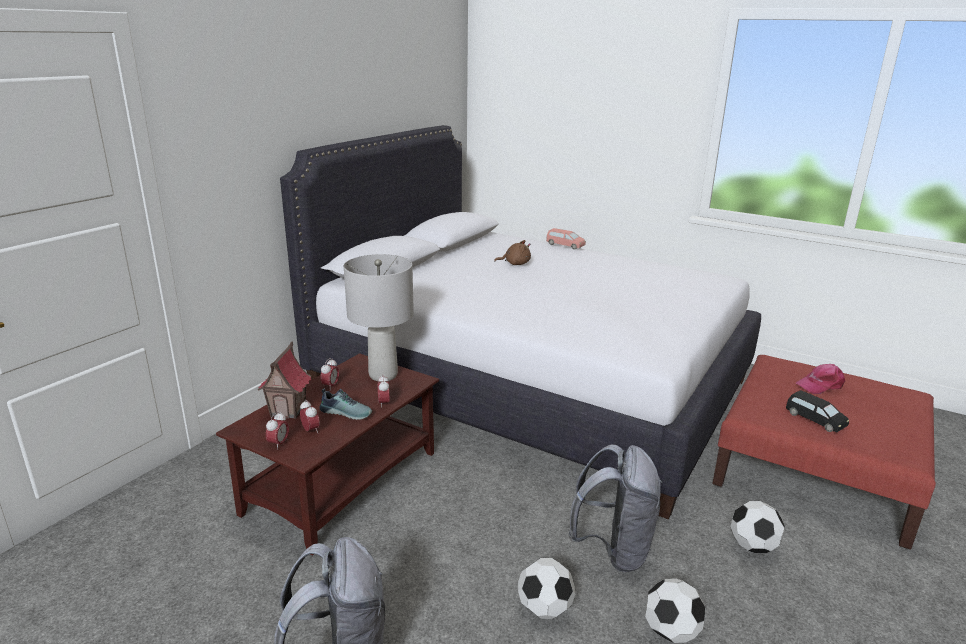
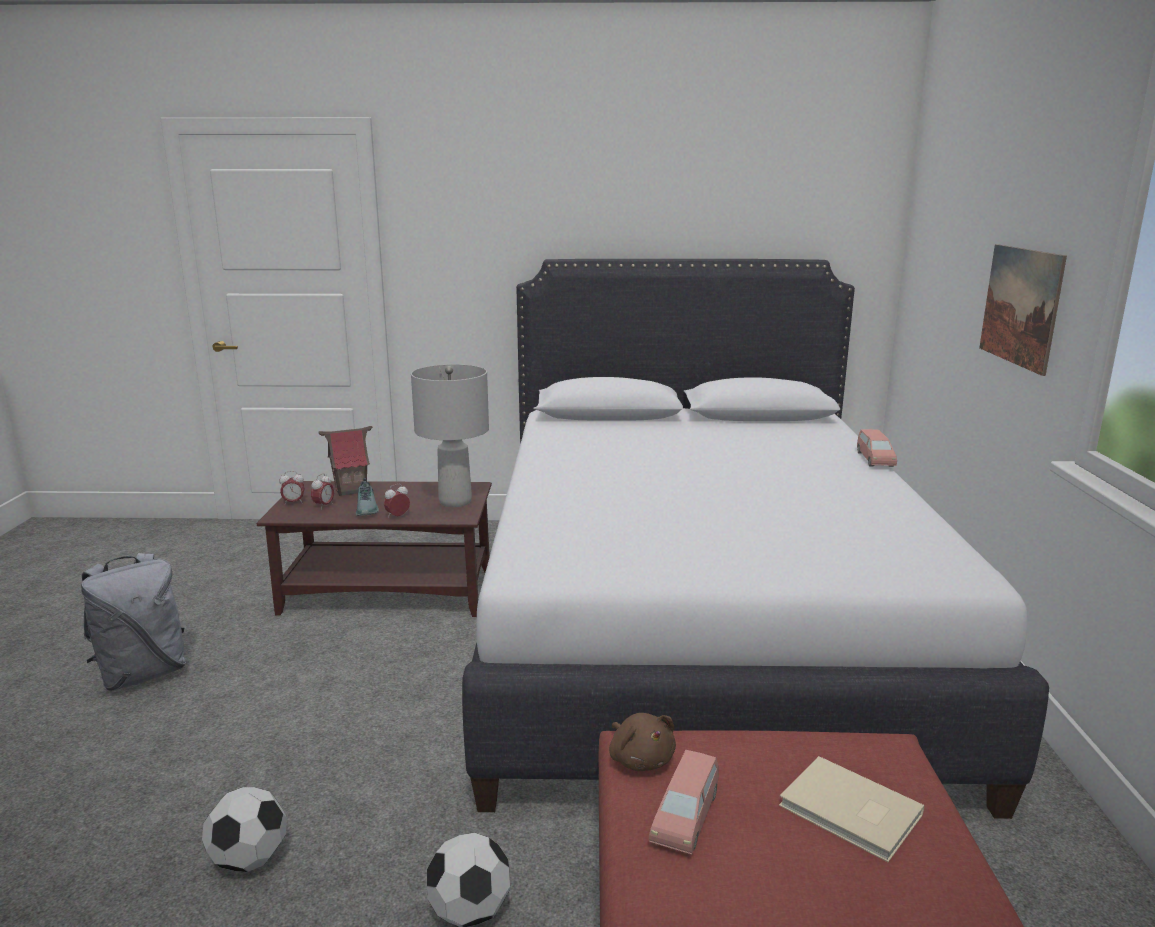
camera: 60 degrees right, 5 degrees down
alarm clock [320,358,339,388] -> none
brown plush toy [494,240,531,265] -> brown plush toy moved to [609,713,676,771]
football [518,558,575,619] -> none
grey backpack [568,445,662,572] -> none
black toy car [786,390,849,432] -> pink toy car [649,750,718,855]
pink cap [795,364,845,394] -> beige book [779,756,924,862]
none -> picture [979,244,1067,376]

